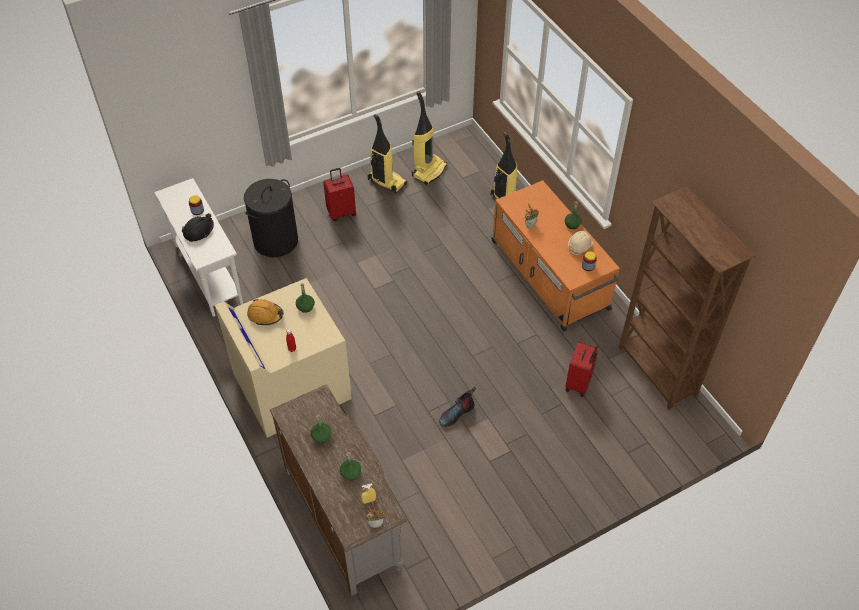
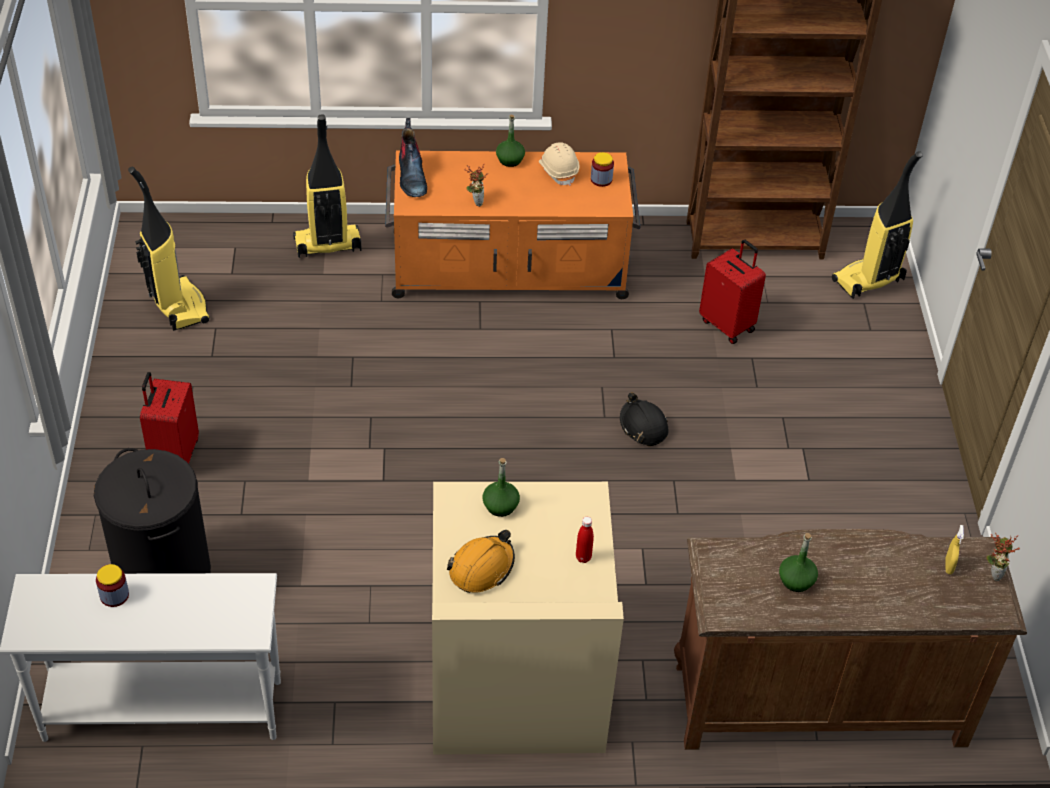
camera: 65 degrees left, 5 degrees down
black hard hat [182,213,214,242] -> black hard hat moved to [620,392,669,446]
grey dresser [270,384,407,596] -> brown dresser [674,529,1027,750]
green bottle [340,452,361,481] -> none
vacuum cleaner [368,114,407,193] -> vacuum cleaner moved to [832,151,923,299]
boot [439,387,476,427] -> boot moved to [399,118,427,197]

